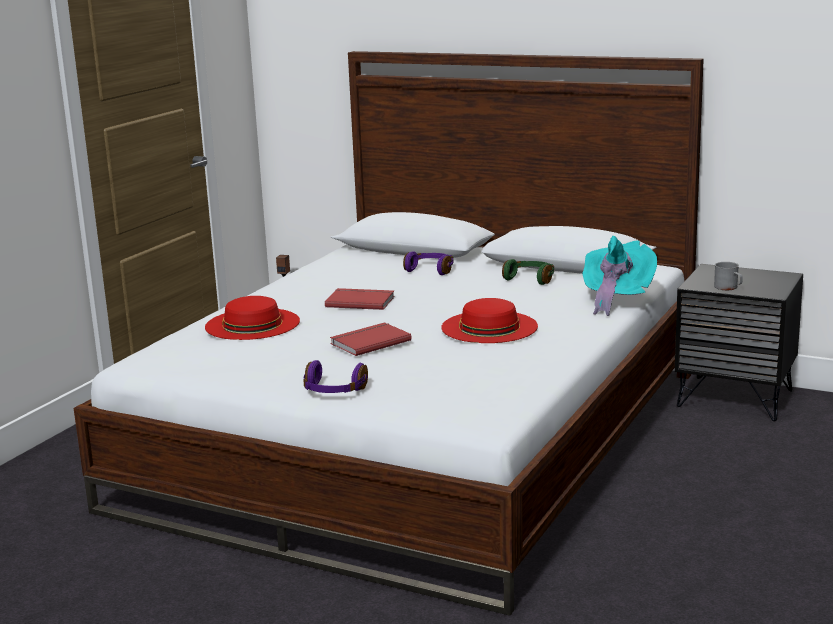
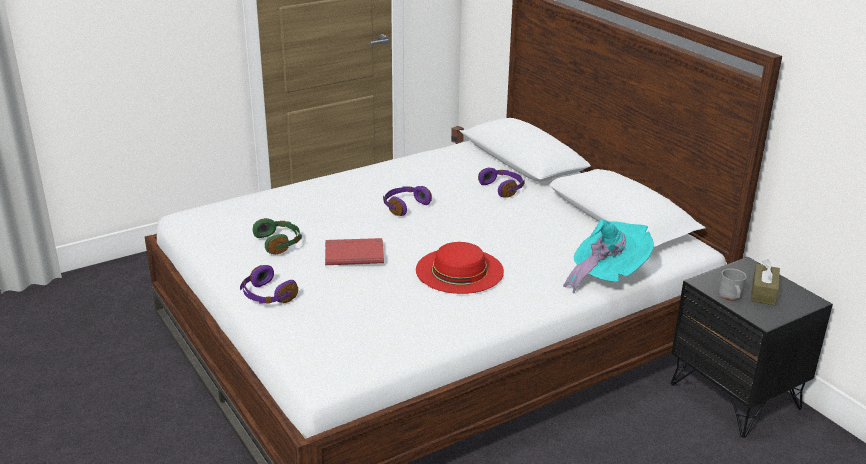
camera: 30 degrees right, 10 degrees up
red hat [205,296,300,340] -> none
red book [325,288,394,310] -> purple headphones [383,186,432,216]
green headphones [502,259,554,285] -> green headphones moved to [253,218,302,254]
none -> brown tissue box [751,259,780,305]

